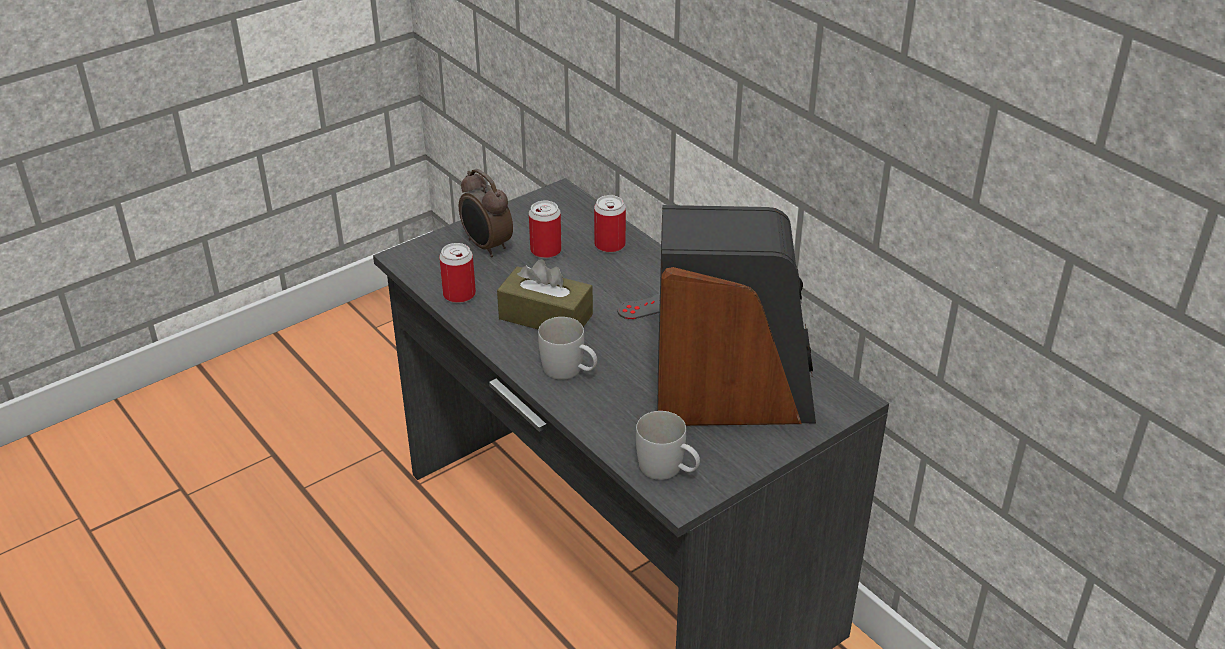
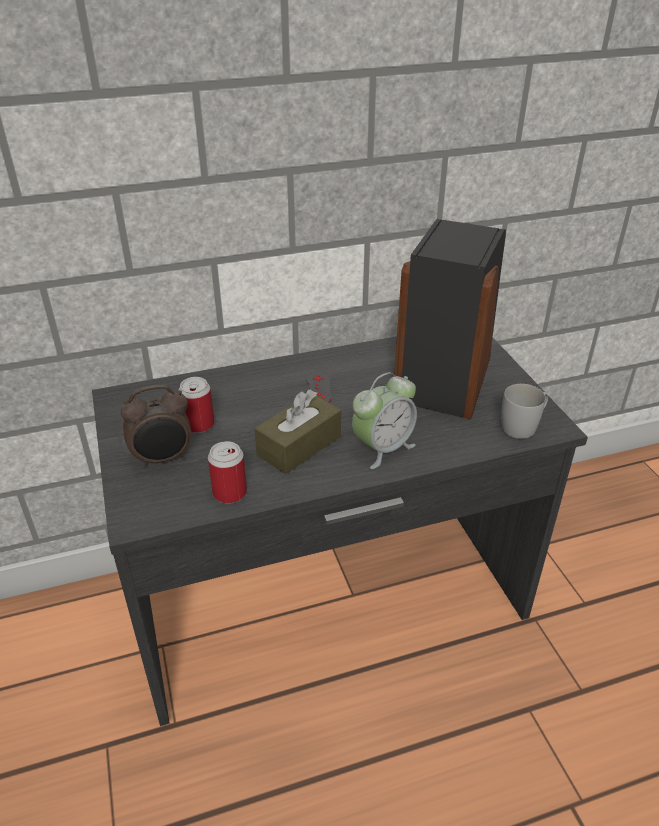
camera: 70 degrees left, 0 degrees up
white mug [538,317,597,380] -> alarm clock [352,372,417,469]
can [594,195,626,253] -> none

